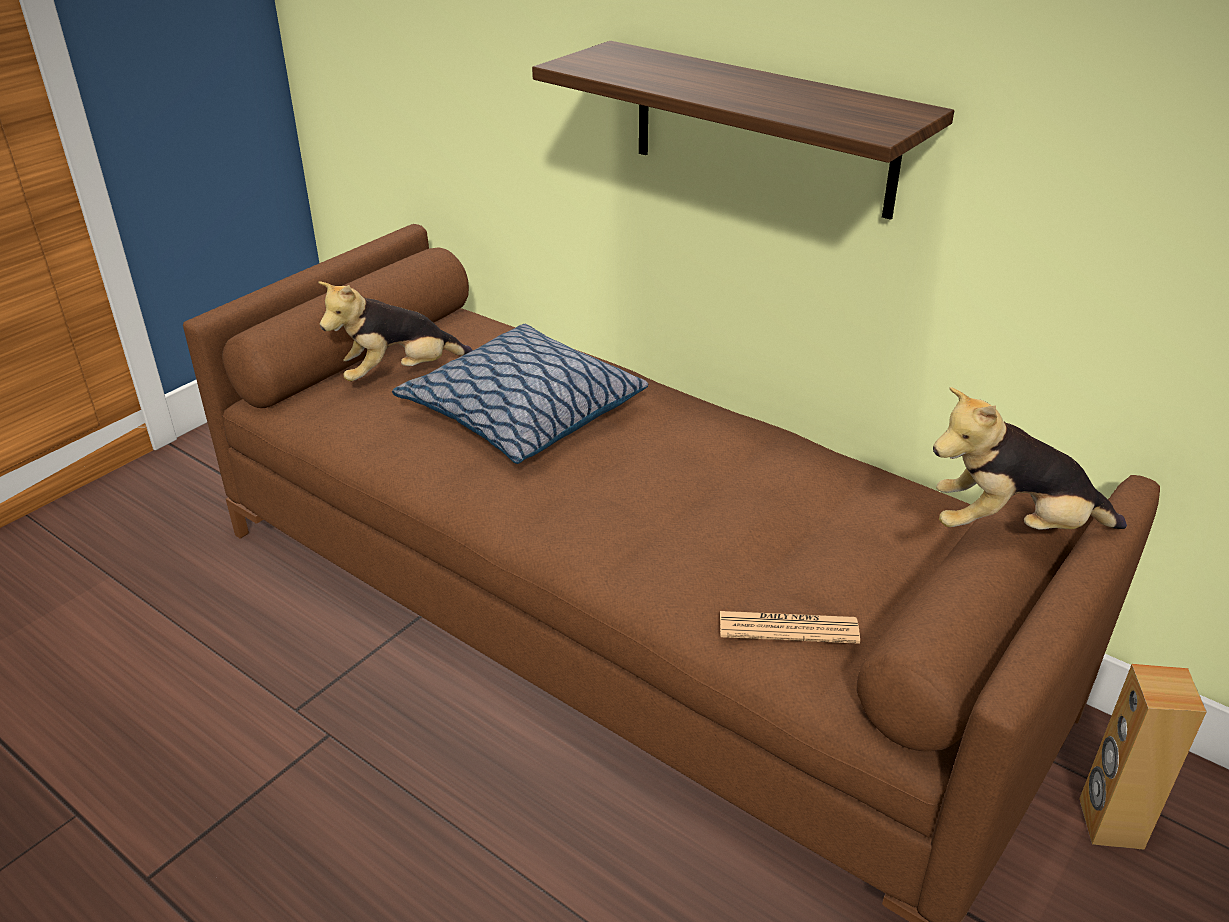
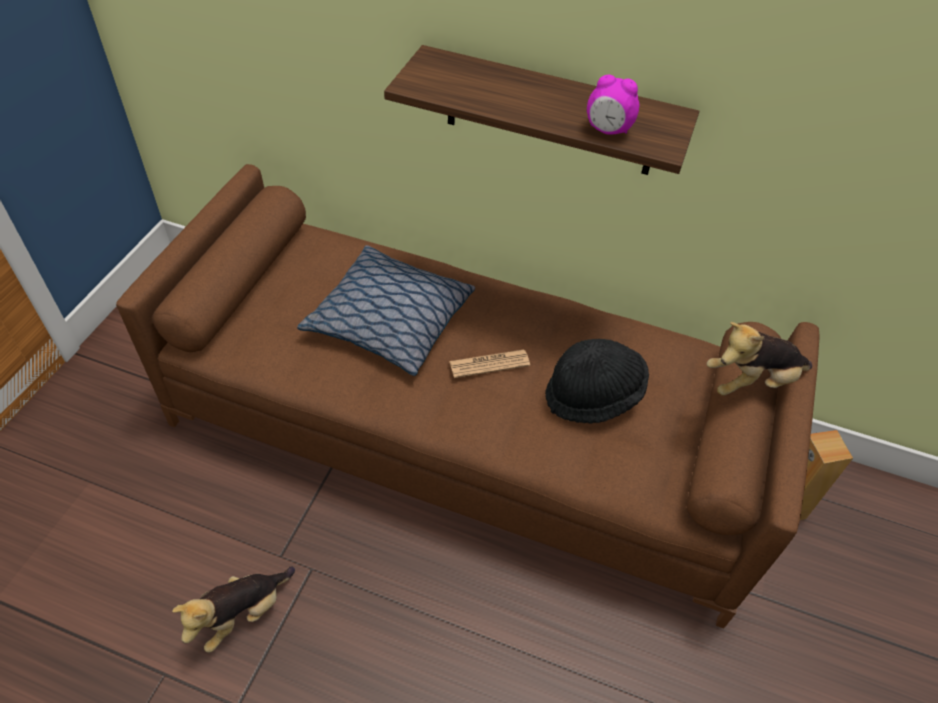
camera: 20 degrees left, 15 degrees up
plush toy [318,281,473,381] -> plush toy moved to [172,566,295,653]
newspaper [720,611,860,644] -> newspaper moved to [449,349,530,378]
none -> black hat [545,339,649,424]
none -> alarm clock [587,75,639,135]

